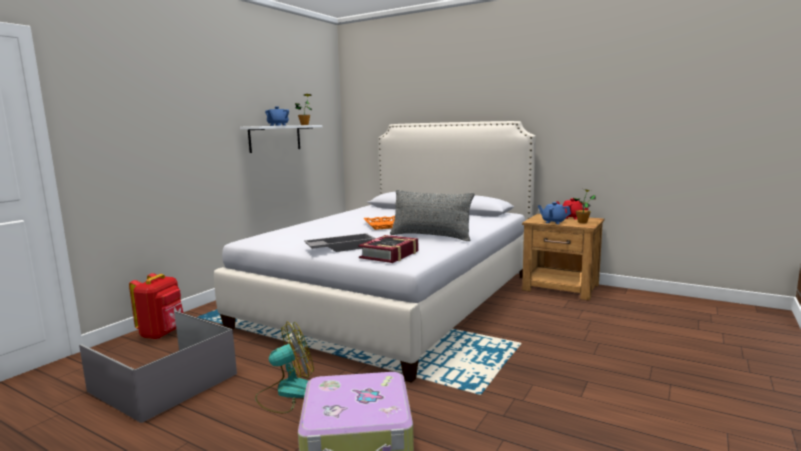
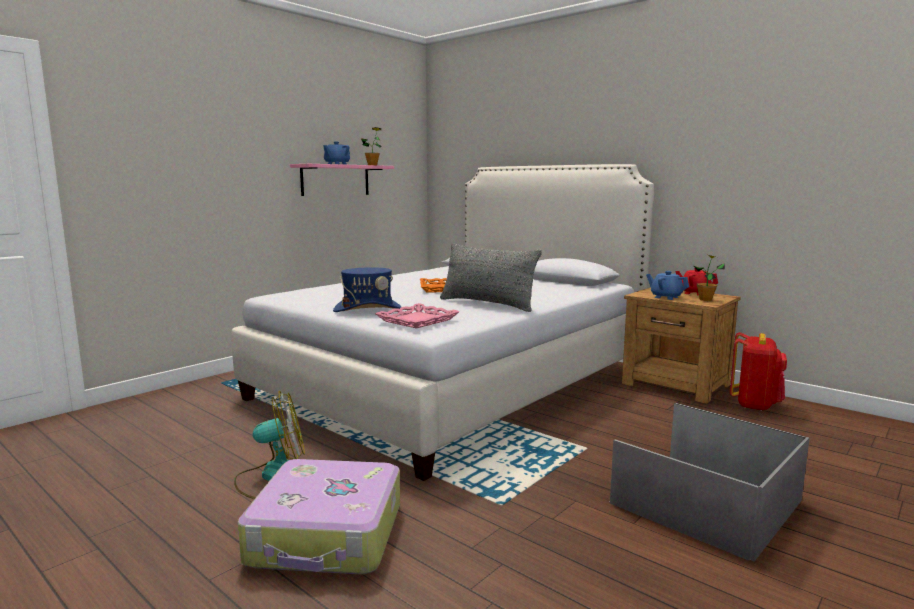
camera: 10 degrees right, 0 degrees up
grey storage box [79,311,237,423] -> grey storage box moved to [609,403,810,561]
red backpack [129,273,184,339] -> red backpack moved to [730,332,787,411]
white shelf [240,125,322,153] -> pink shelf [290,164,394,196]
grey tray [304,233,376,252] -> blue hat [333,267,401,312]
book [358,235,419,263] -> pink tray [375,303,459,329]

